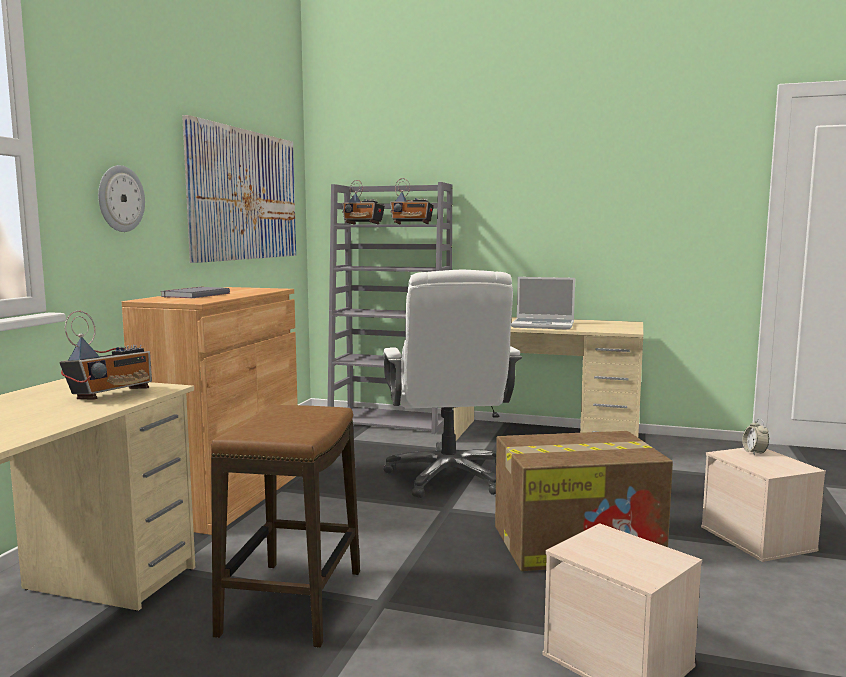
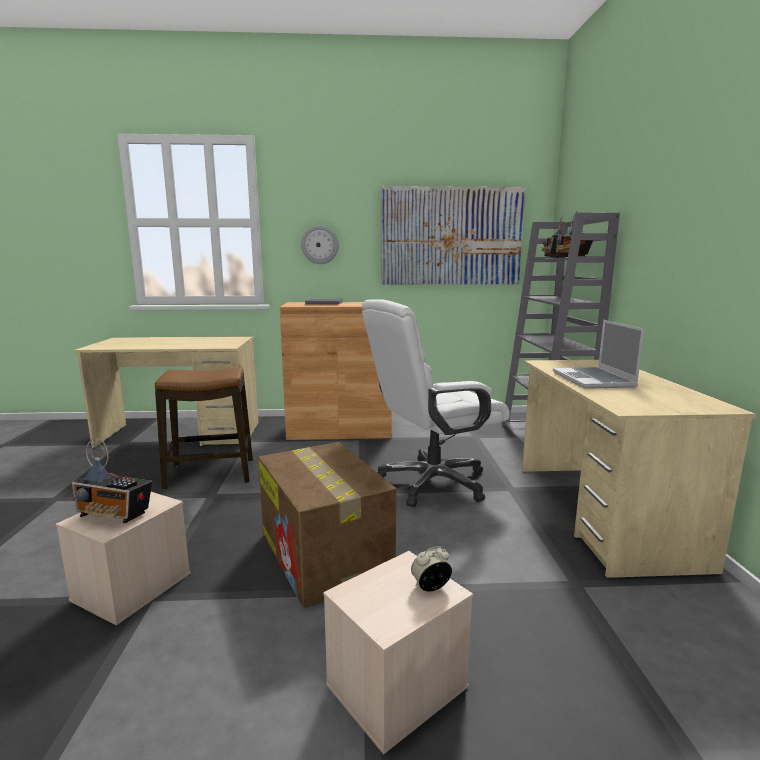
camera: 70 degrees right, 5 degrees up
radio [59,311,152,399] -> radio moved to [72,438,152,524]

